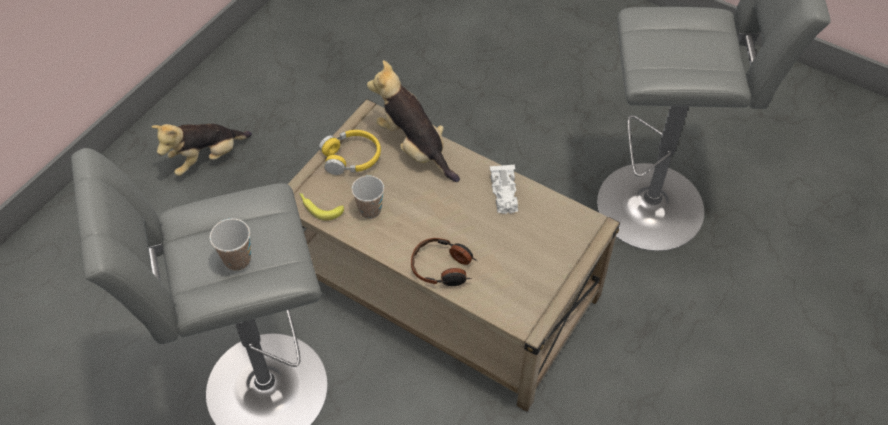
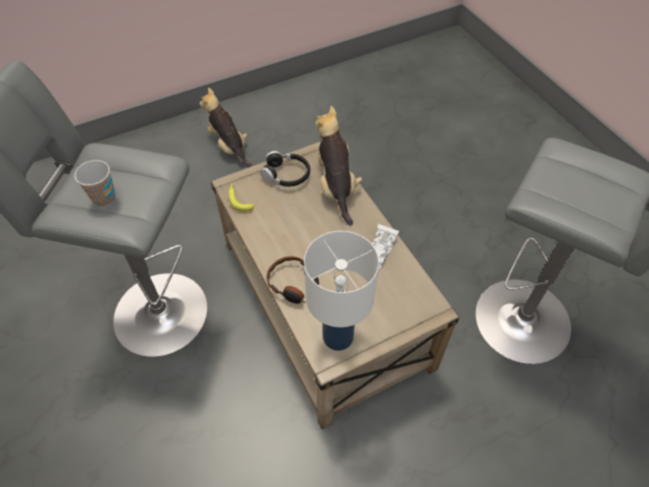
camera: 30 degrees right, 0 degrees up
plush toy [151,124,252,176] -> plush toy turned 60 degrees clockwise [200,88,252,168]
yellow headphones [319,130,381,175] -> black headphones [260,151,310,187]
cup [352,176,384,219] -> none
none -> white table lamp [304,231,379,351]

